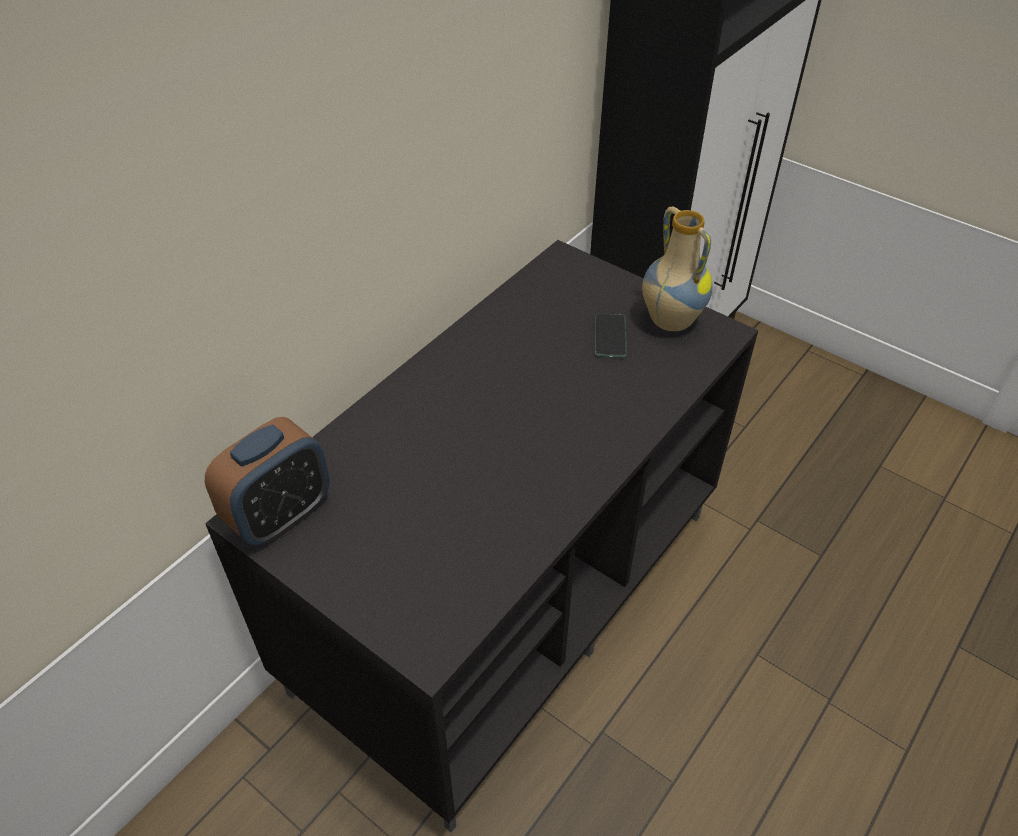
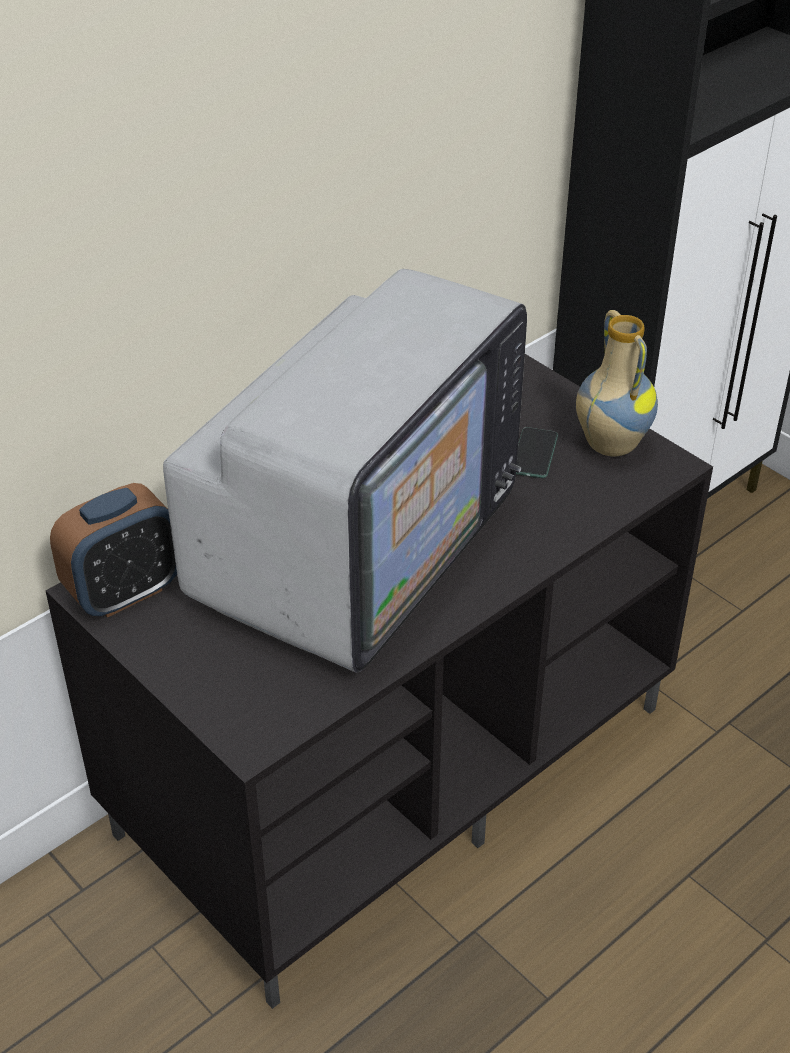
camera: 10 degrees right, 5 degrees down
none -> television [163,269,527,673]

